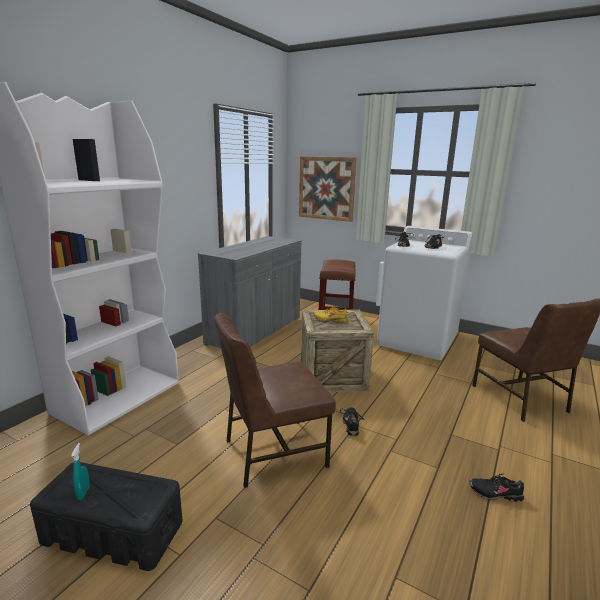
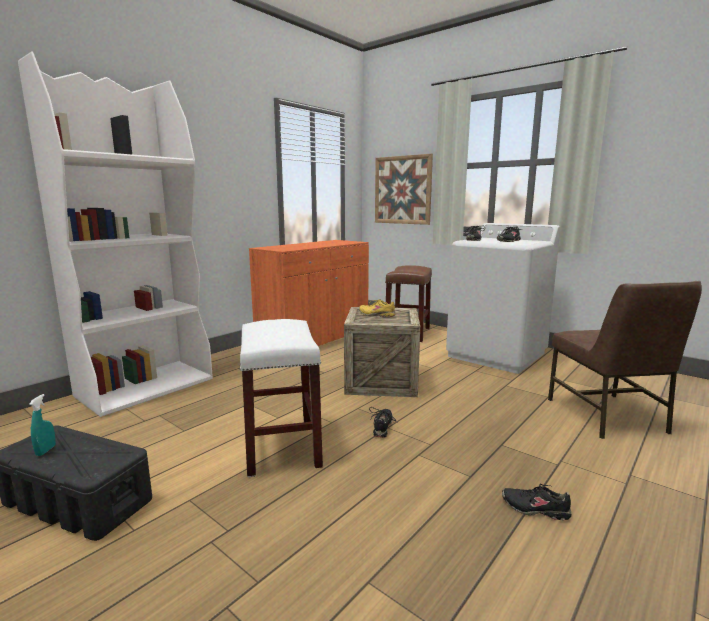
camera: 10 degrees right, 5 degrees down
grey cabinet [198,236,301,348] -> orange cabinet [249,240,369,346]
brown chair [214,313,336,488] -> white stool [240,319,323,477]

